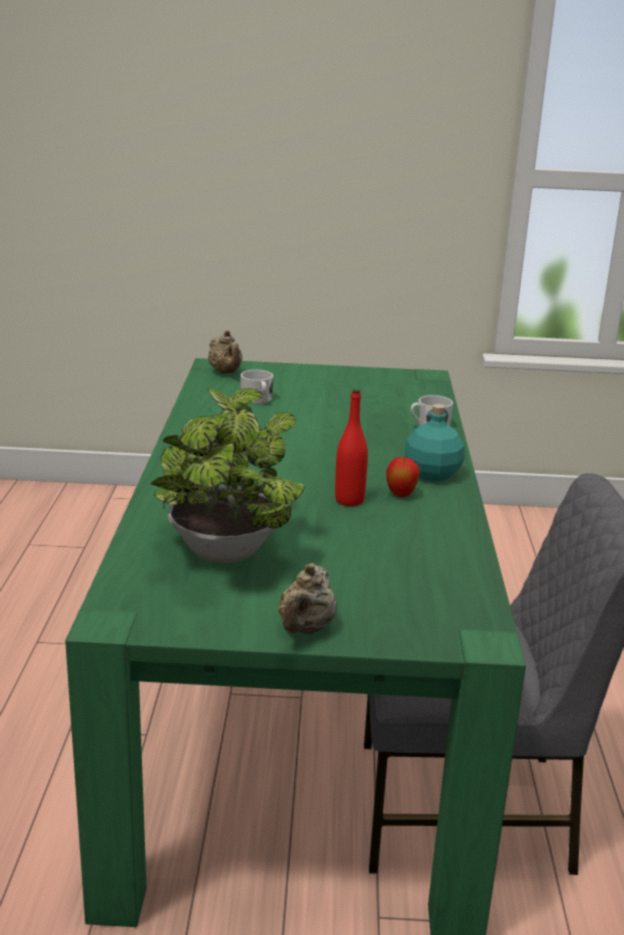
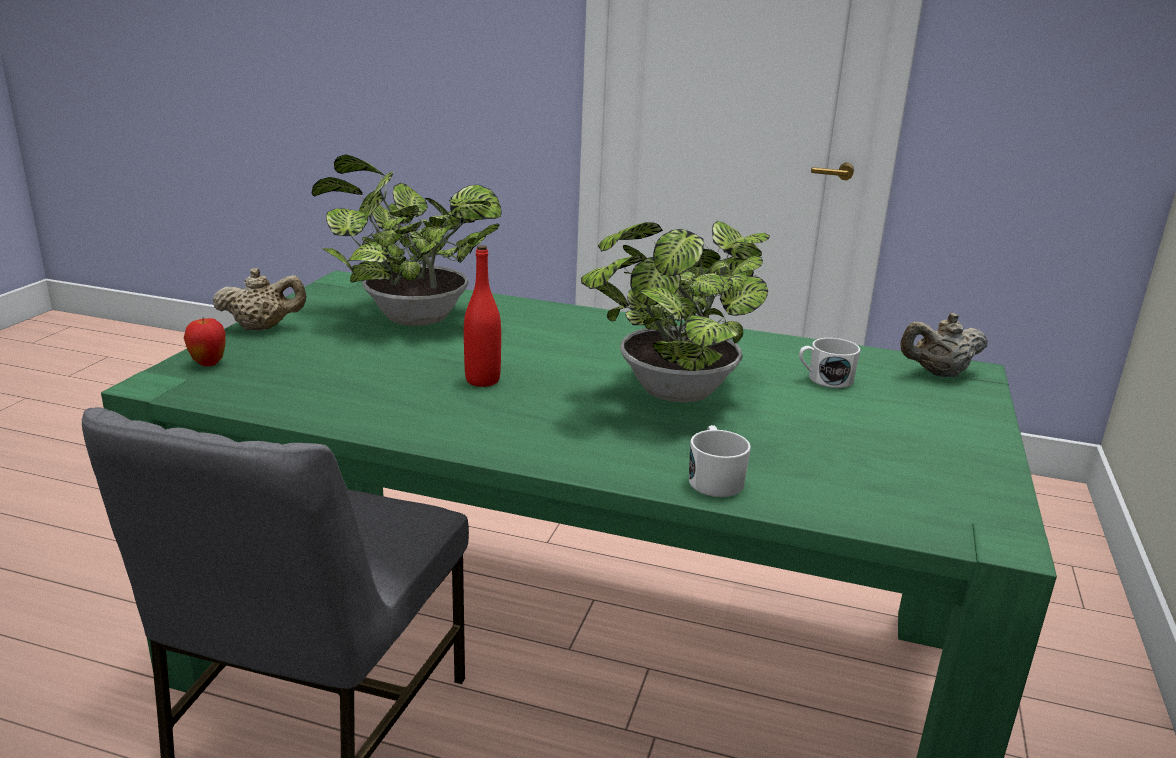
camera: 105 degrees right, 0 degrees up
beige teapot [278,563,336,634] -> beige teapot turned 135 degrees clockwise [212,268,307,331]
apple [386,457,420,497] -> apple moved to [184,318,226,366]
turquoise bottle [405,404,465,482] -> none
none -> potted plant [581,221,770,402]

